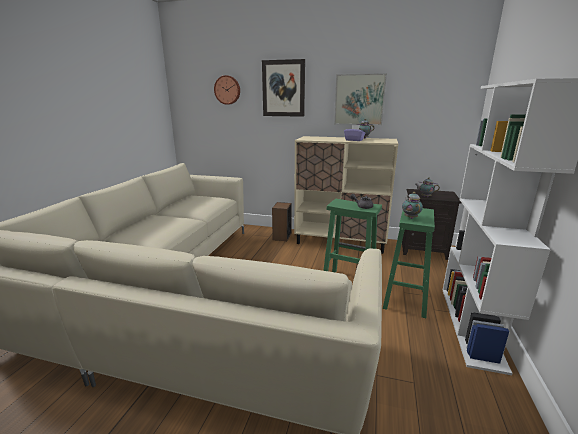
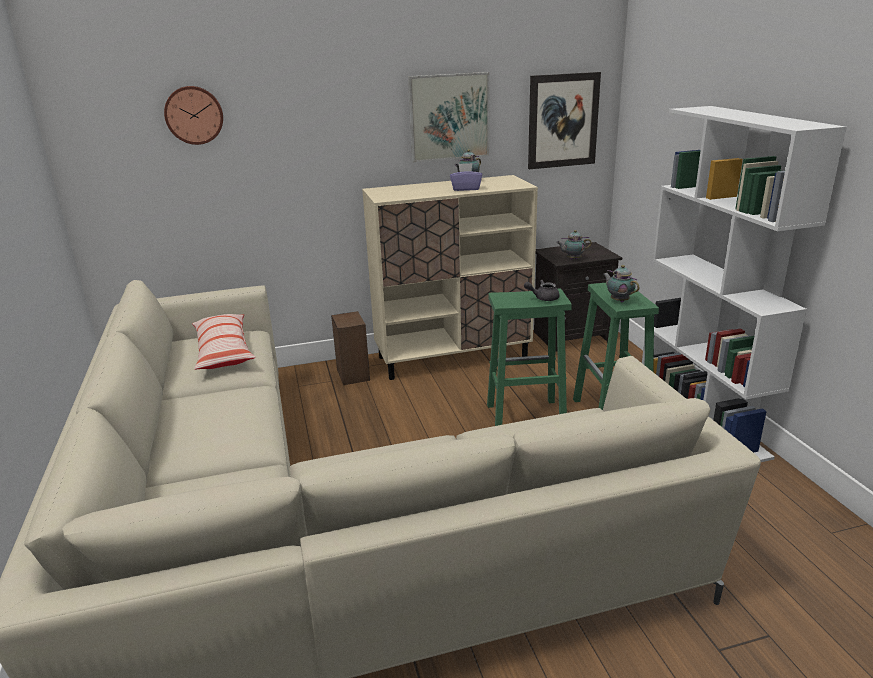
camera: 30 degrees left, 5 degrees up
picture [262,59,305,117] -> picture moved to [528,72,601,169]
none -> pillow [192,314,256,369]

